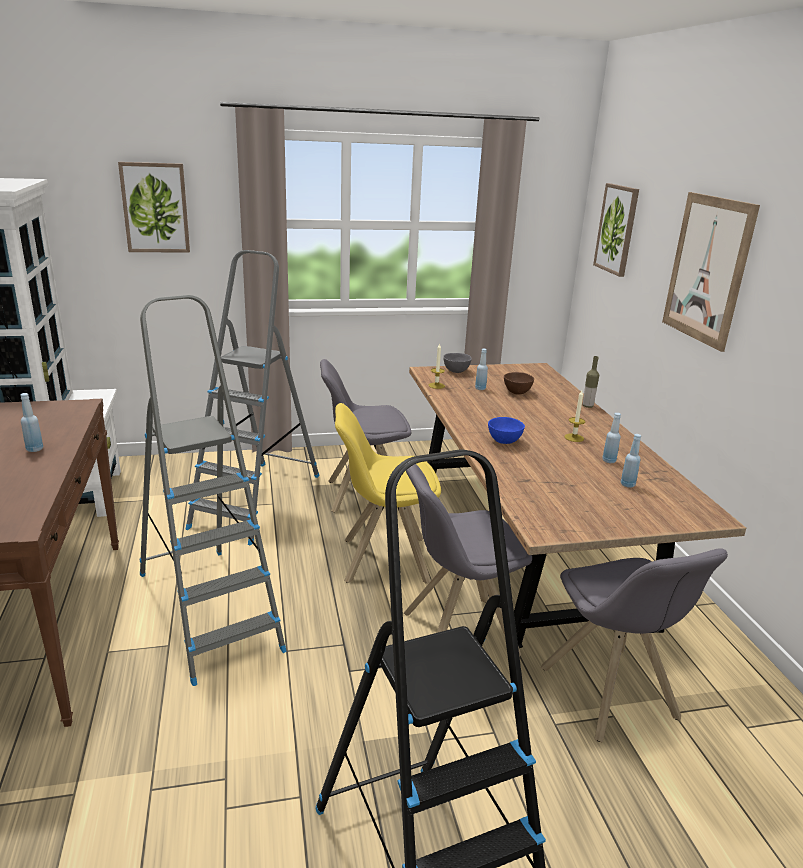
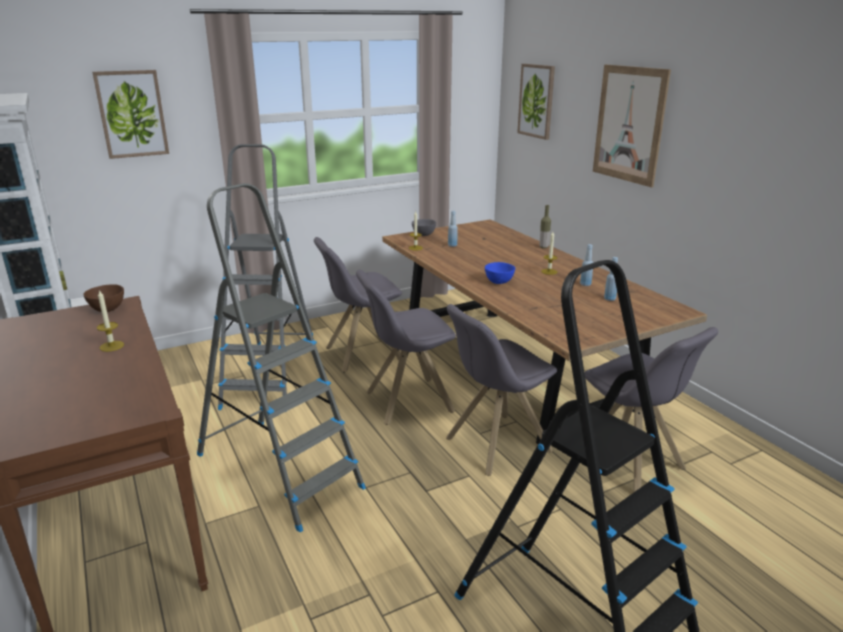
camera: 15 degrees left, 0 degrees up
blue bottle [20,393,43,452] -> candle [97,290,124,352]
yellow chair [335,403,441,584] -> grey chair [356,269,456,425]
brown bowl [504,372,534,395] -> brown bowl moved to [83,284,124,312]

